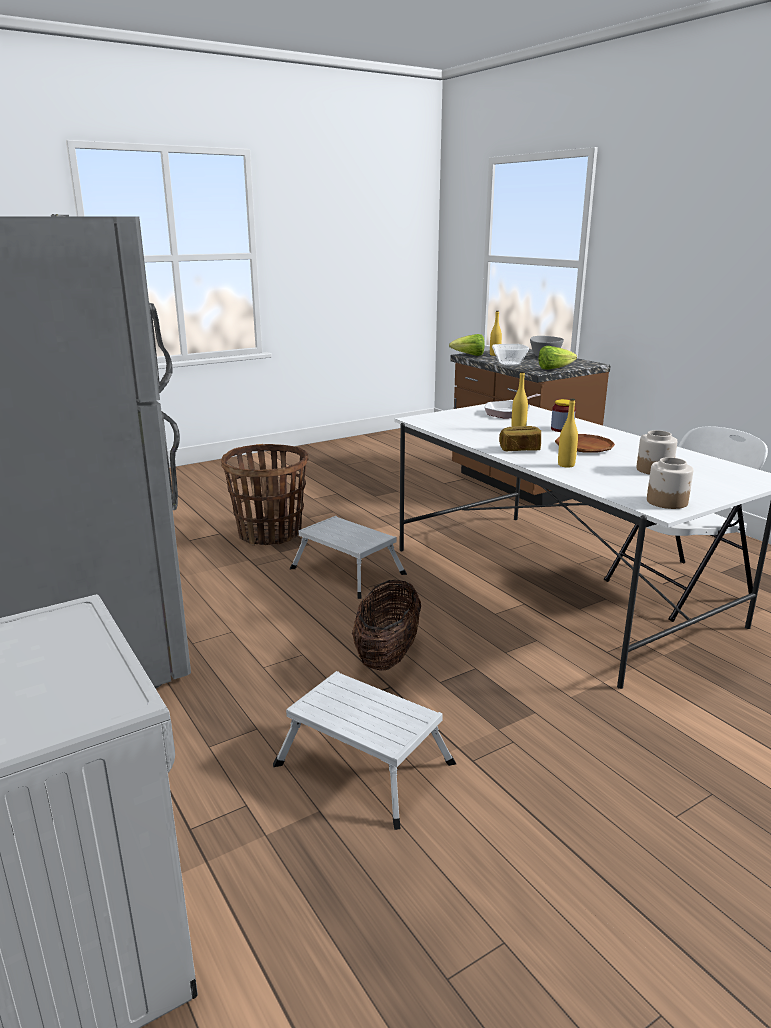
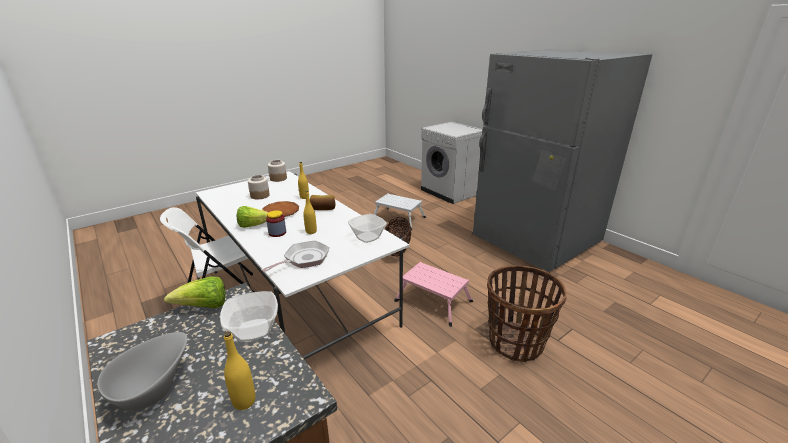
camera: 175 degrees right, 5 degrees up
white step ladder [290,516,407,599] -> pink step ladder [394,262,473,327]
lettuce [449,334,485,356] -> lettuce moved to [237,206,268,228]
none -> bowl [348,214,387,243]

